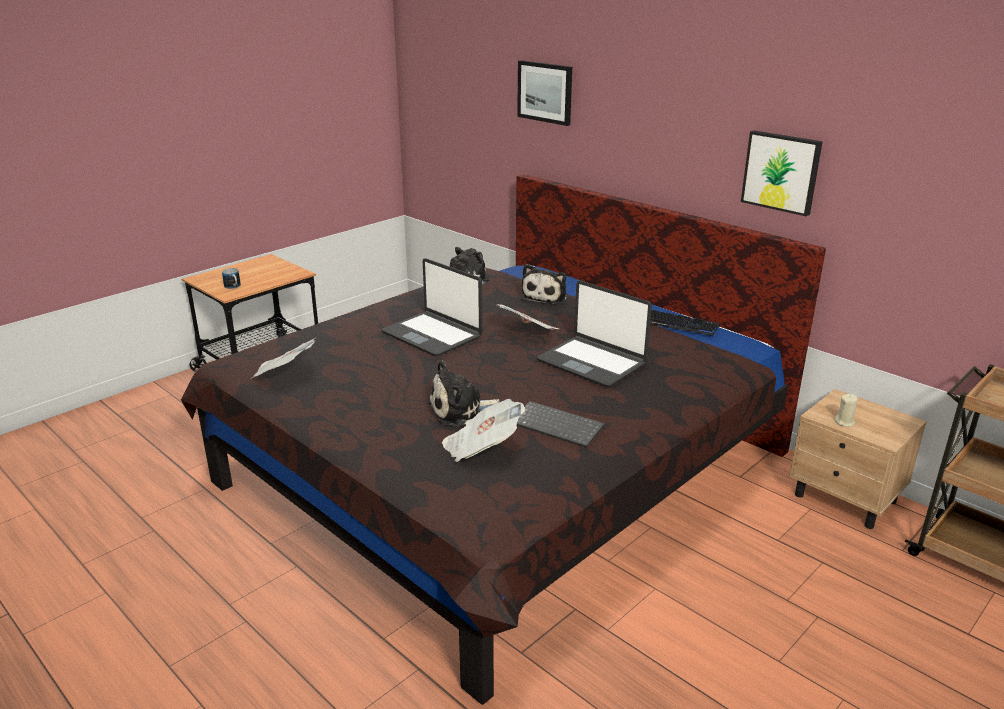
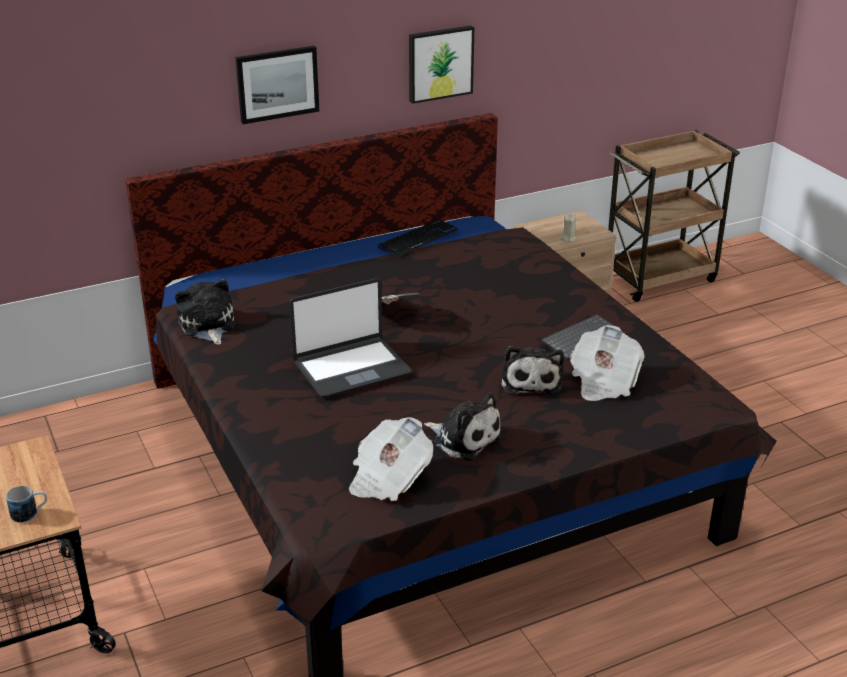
camera: 70 degrees left, 5 degrees up
picture [517,60,572,126] -> picture moved to [236,46,319,124]
plush toy [521,264,567,305] -> plush toy moved to [424,393,503,461]
laptop [537,281,652,387] -> none

